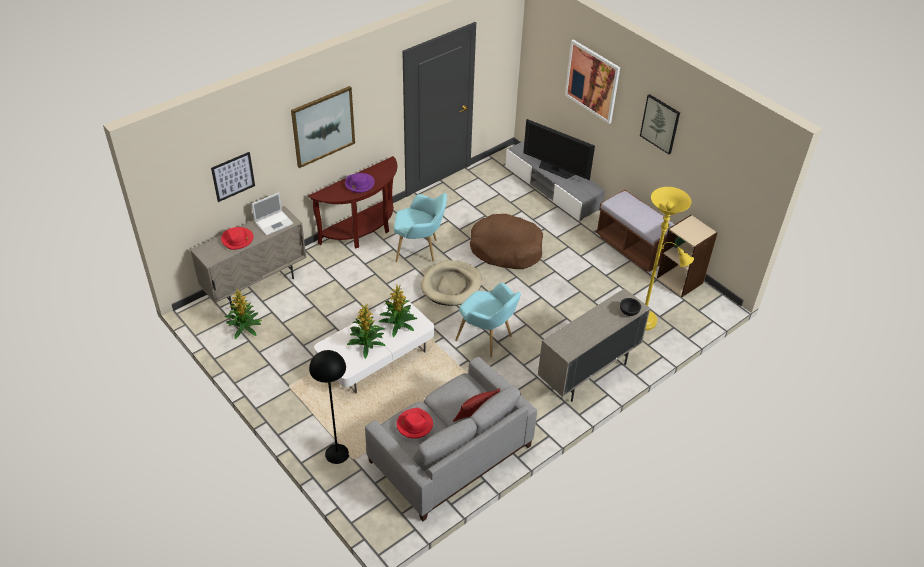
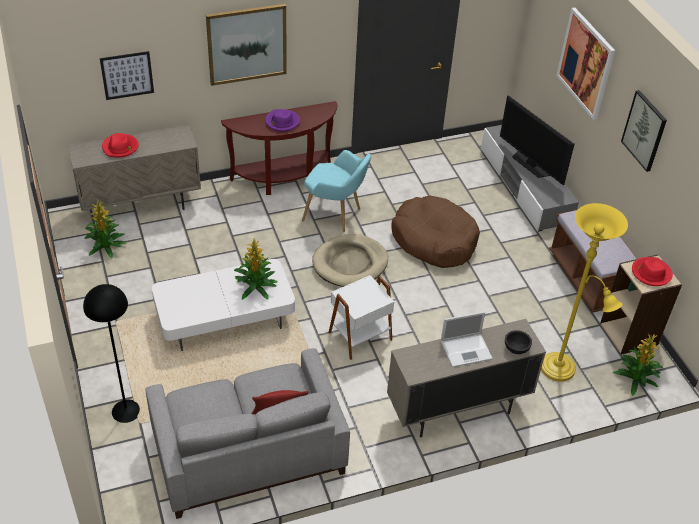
camera: 20 degrees right, 0 degrees up
laptop [252,193,294,236] -> laptop moved to [441,311,493,367]
potted plant [347,304,386,359] -> potted plant moved to [613,334,663,396]
red hat [396,408,433,439] -> red hat moved to [632,257,673,286]
turquoise armchair [455,282,521,357] -> white side table [328,275,394,360]

